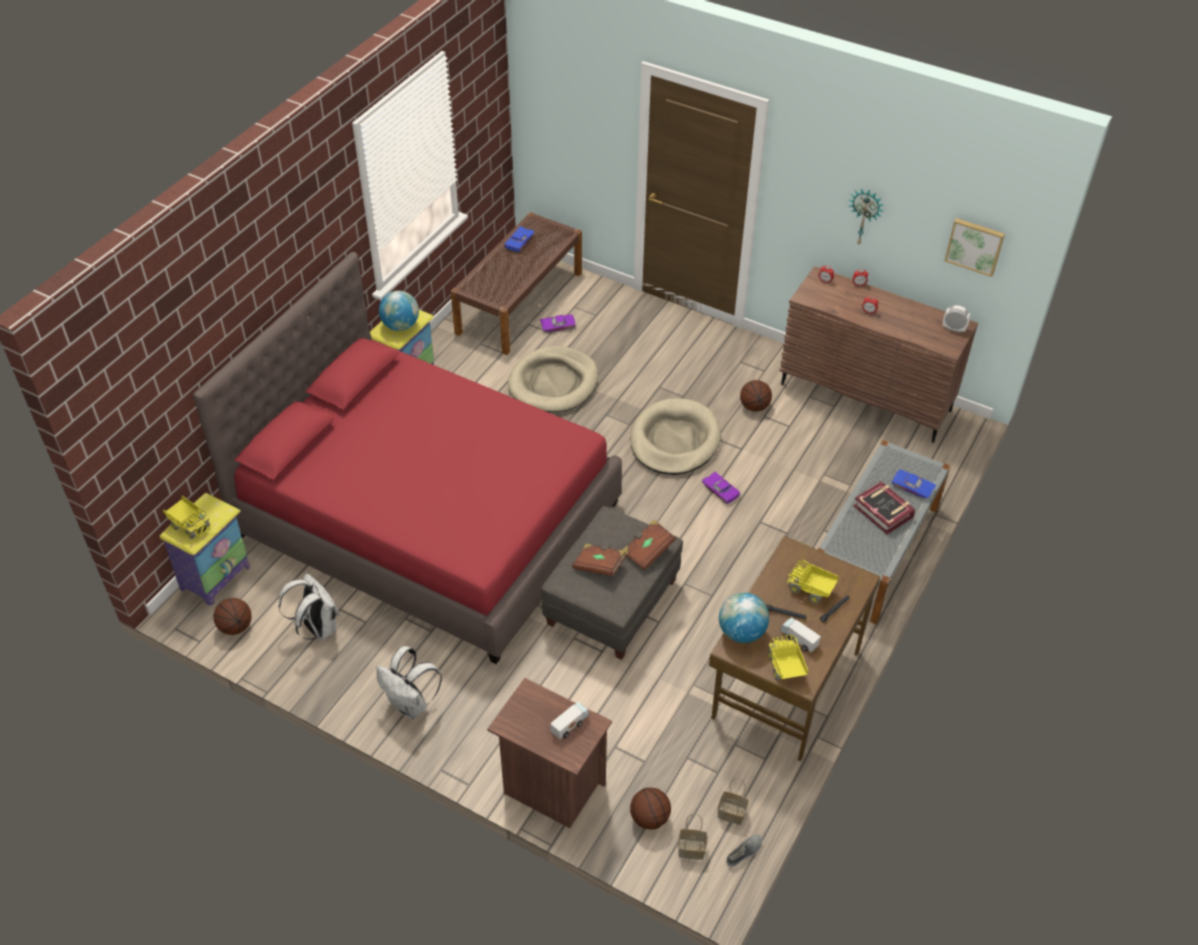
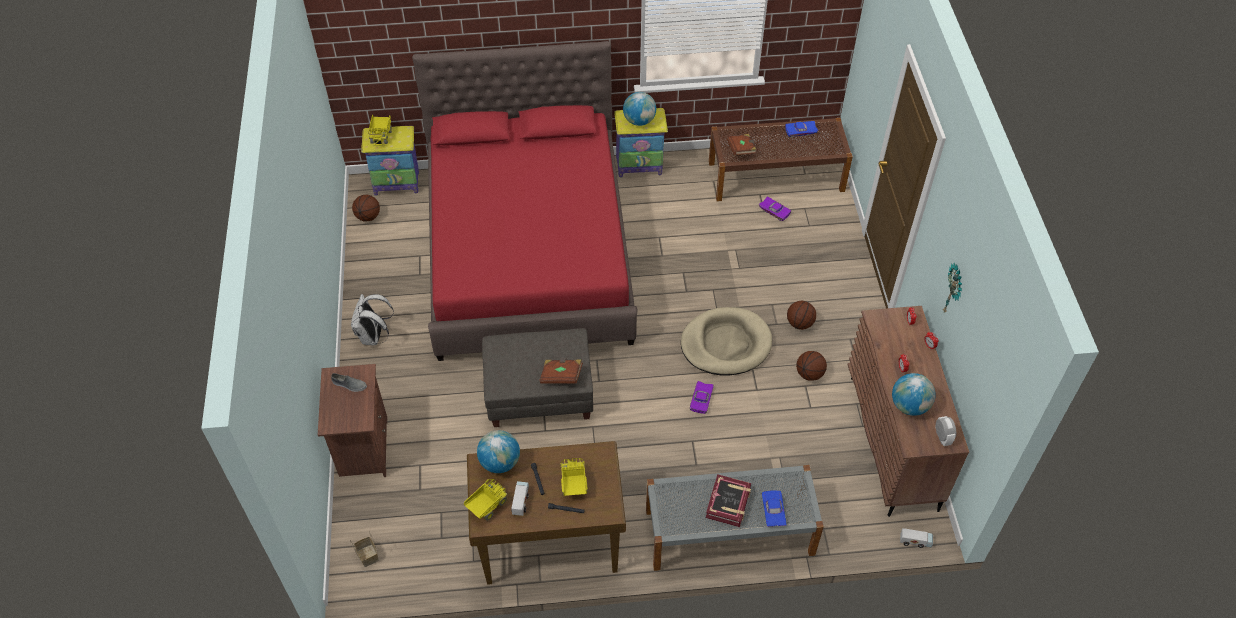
camera: 55 degrees right, 5 degrees up
white backpack [278,573,339,641] -> none
beige dog bed [508,346,598,413] -> none
toy truck [550,702,589,740] -> toy truck moved to [900,528,933,548]
brown book [572,544,626,576] -> brown book moved to [727,134,756,155]
basketball [630,788,671,829] -> basketball moved to [787,301,816,330]
basket [718,778,749,825] -> none
grey shoe [726,835,762,867] -> grey shoe moved to [331,373,367,392]
picture [945,218,1005,277] -> none
none -> globe [892,373,936,416]

